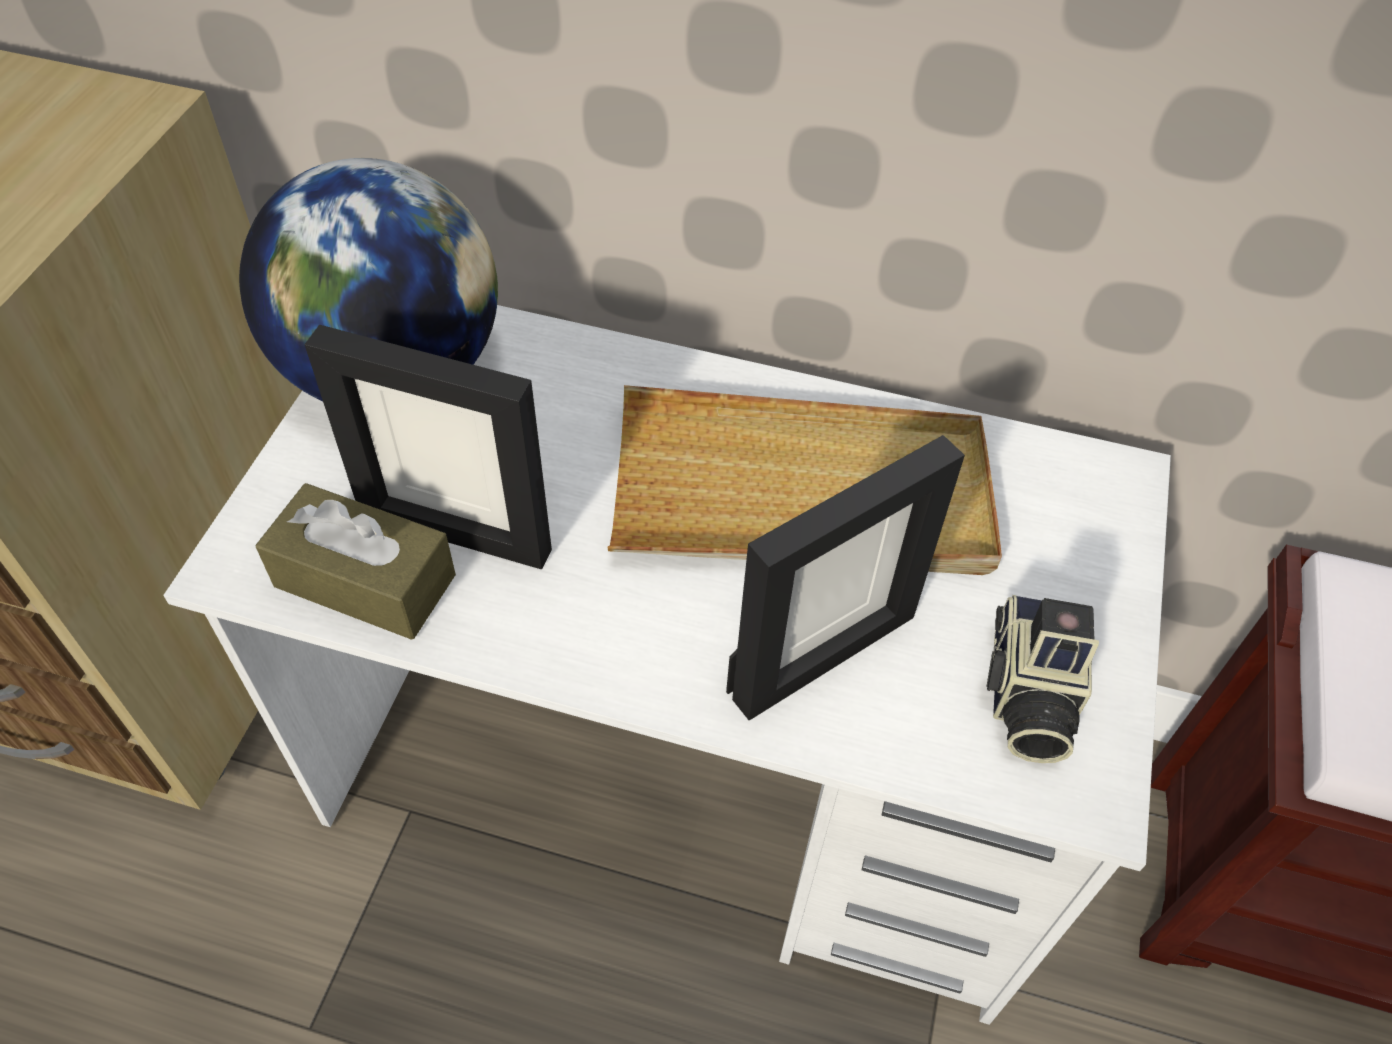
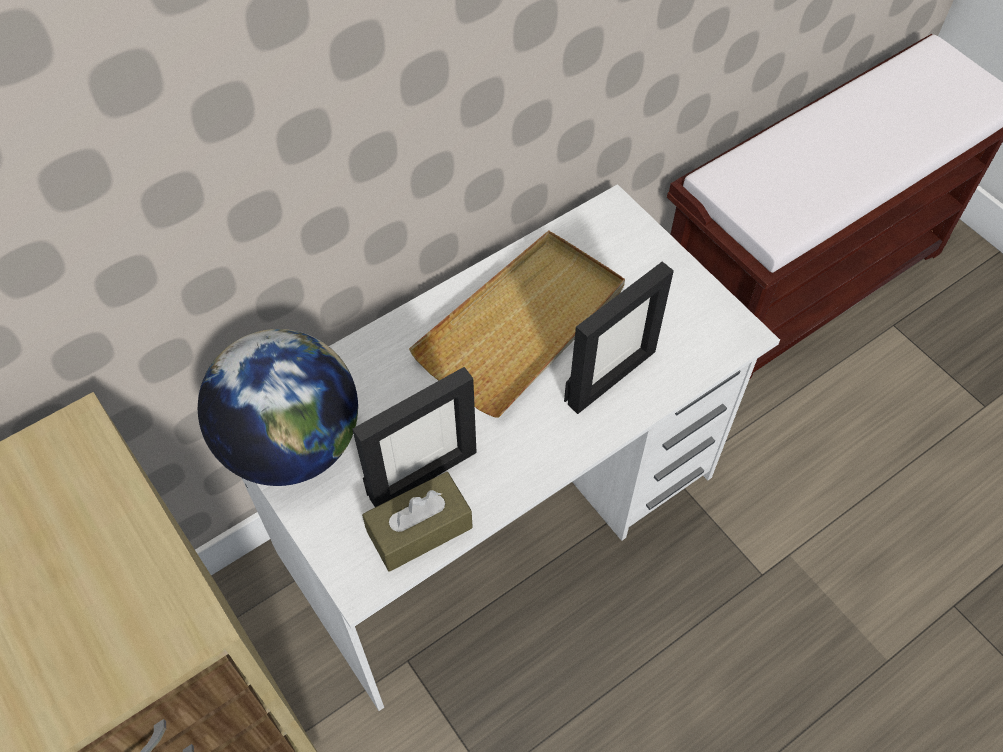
camera: 50 degrees left, 5 degrees up
picture frame [726,435,965,720] -> picture frame turned 45 degrees clockwise [564,261,674,414]
camera [986,595,1099,763] -> none

